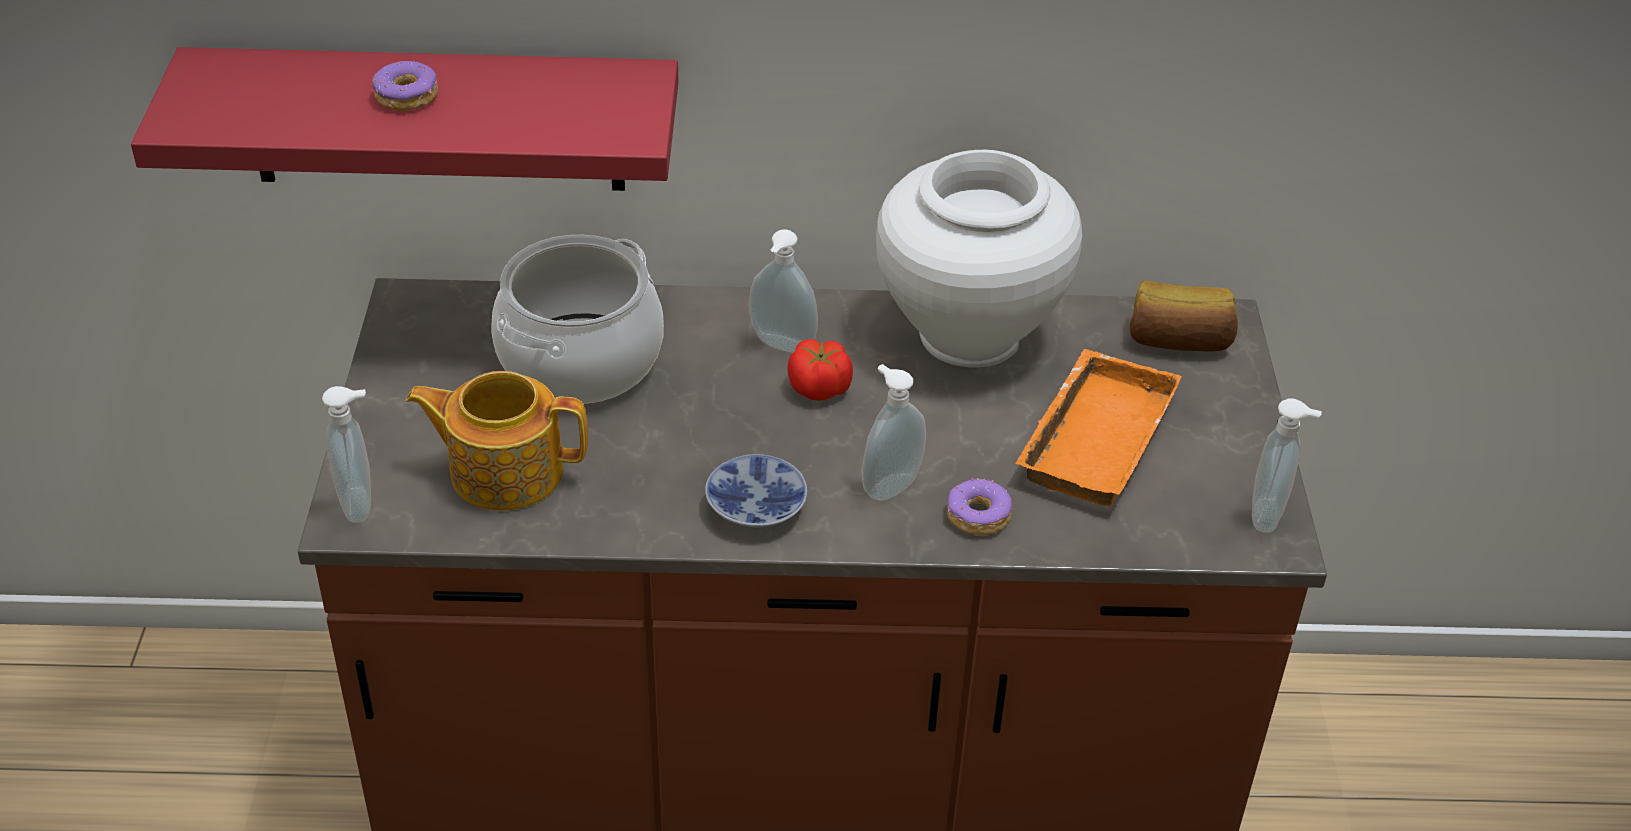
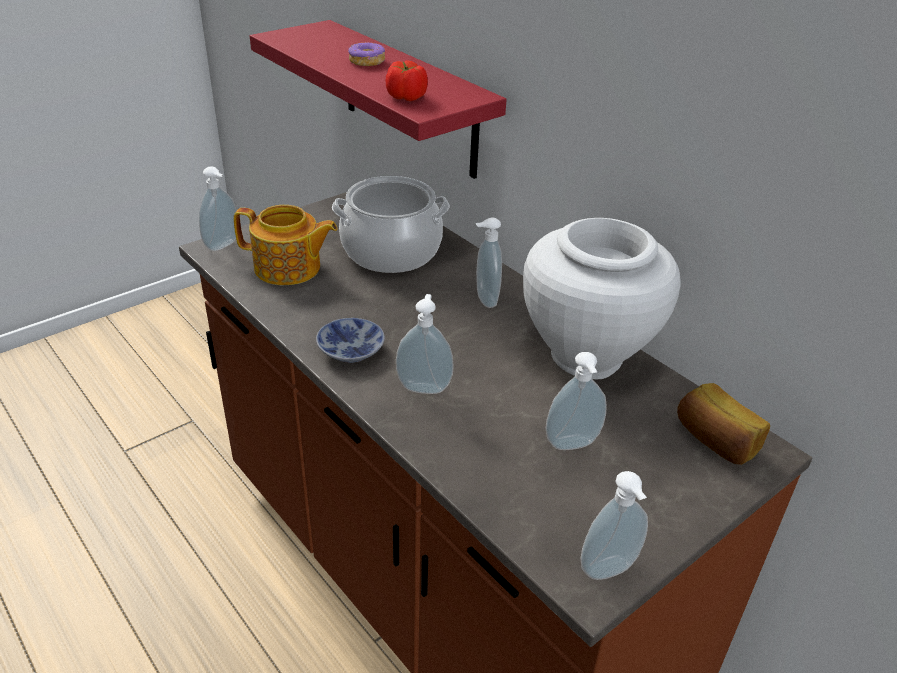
camera: 50 degrees right, 5 degrees down
teapot [406,371,588,511] -> teapot turned 135 degrees clockwise [234,205,337,285]
tomato [787,339,853,401] -> tomato moved to [386,60,428,101]
donut [947,478,1012,536] -> none
orange tray [1015,349,1182,506] -> soap dispenser [546,352,607,450]

